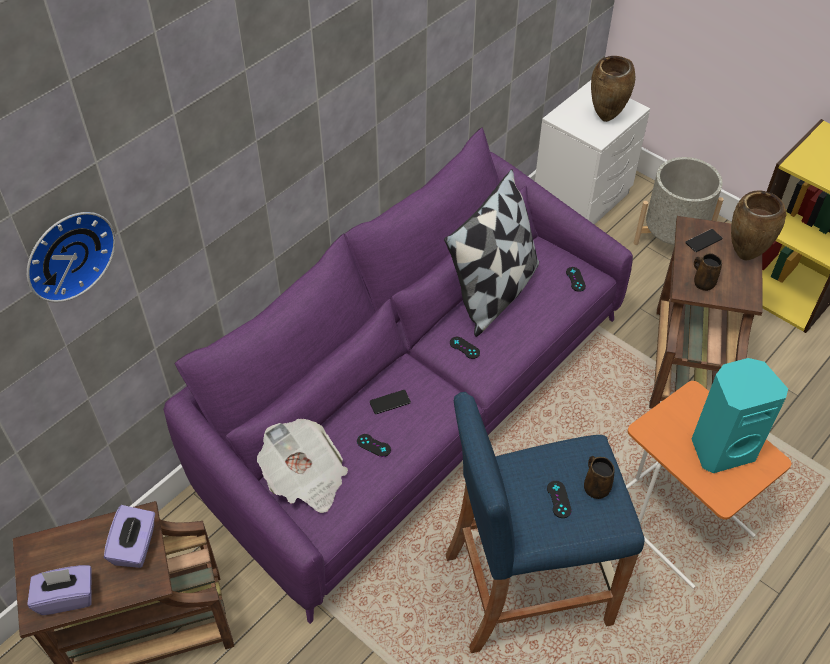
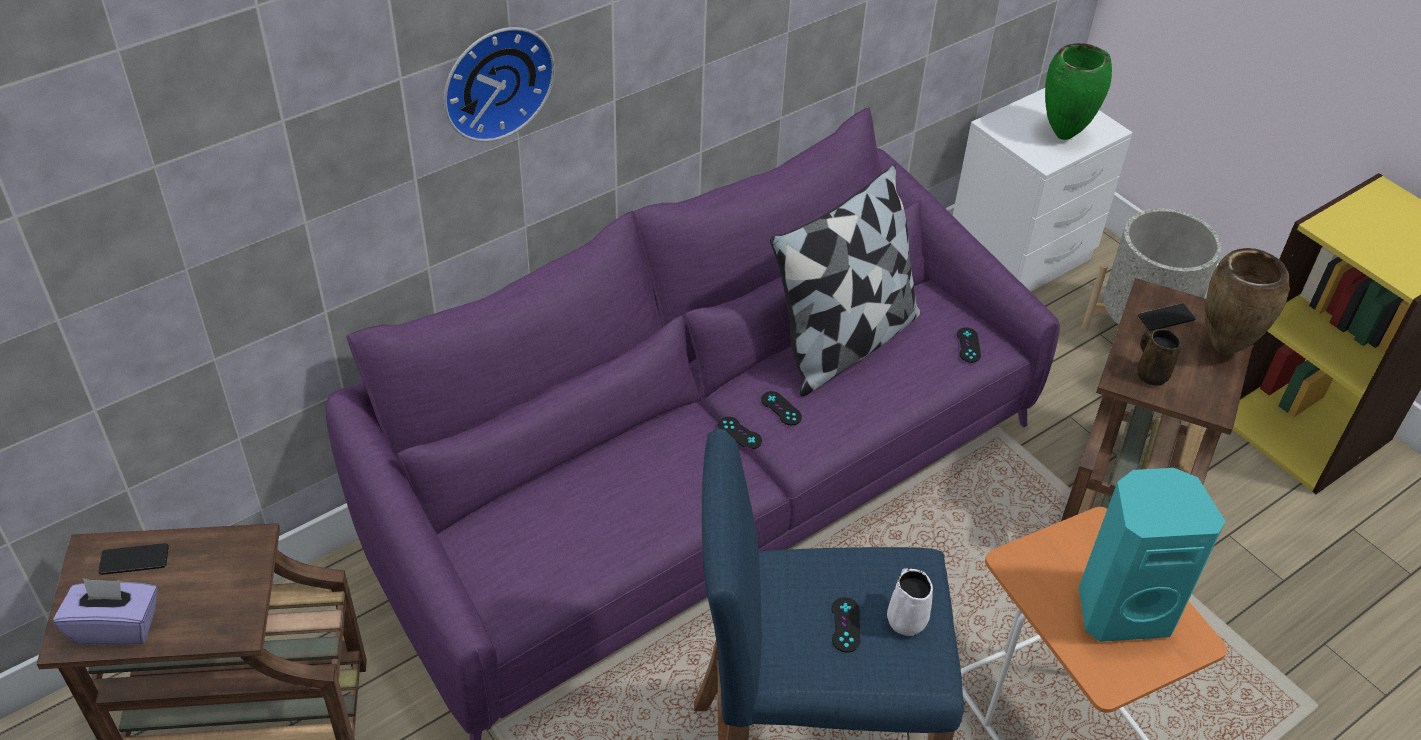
camera: 10 degrees right, 5 degrees down
wall clock [27,212,116,303] -> wall clock moved to [444,27,555,142]
purple tissue box [104,505,155,568] -> none
newspaper [257,419,348,513] -> none
black game controller [357,434,391,457] -> black game controller moved to [718,417,762,449]
phone [369,390,411,414] -> phone moved to [99,543,169,575]
brown mug [584,456,615,499] -> white mug [887,568,933,636]
brown vase [591,56,635,122] -> green vase [1045,43,1112,140]

